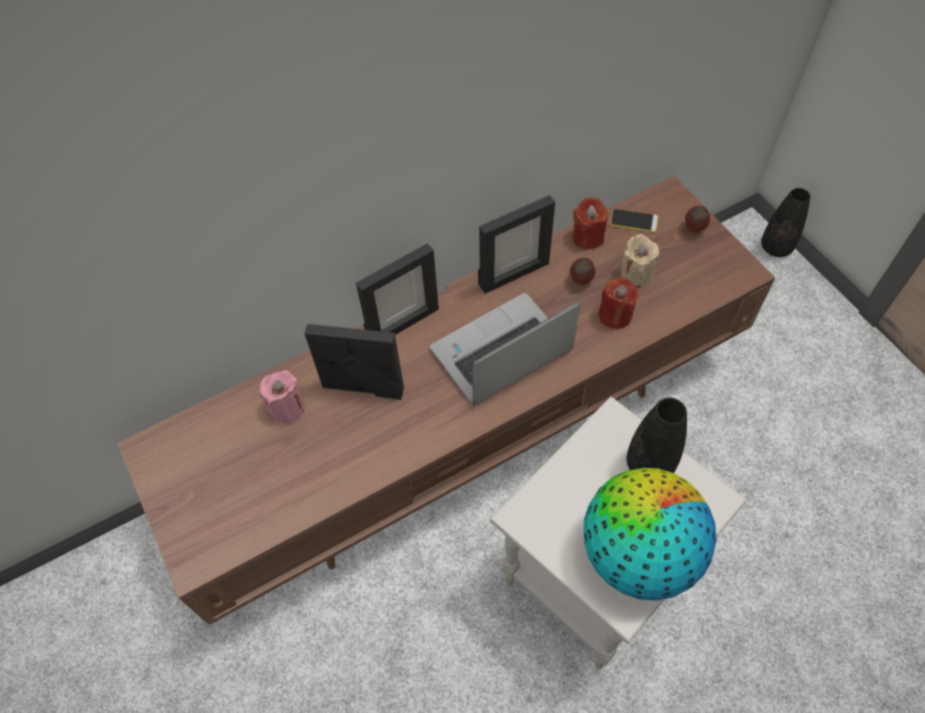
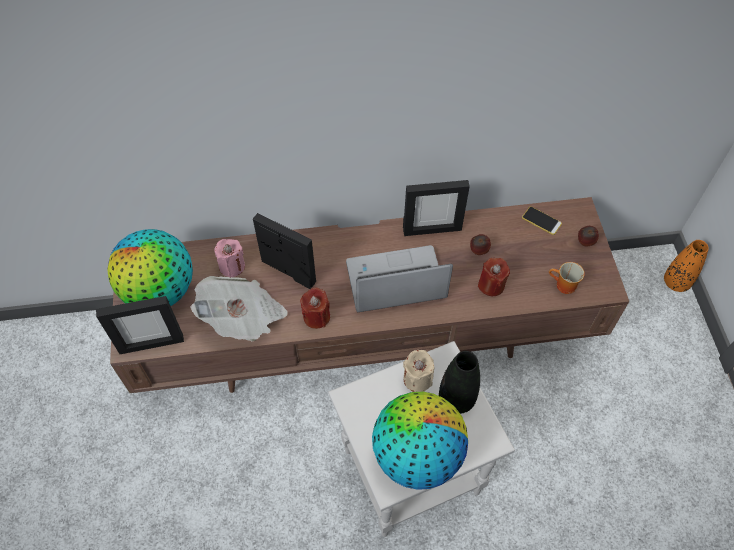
camera: 20 degrees right, 0 degrees up
picture frame [356,243,439,335] -> picture frame moved to [96,296,184,354]
red candle [572,197,608,250] -> red candle moved to [300,287,330,329]
beige candle [620,234,660,287] -> beige candle moved to [403,350,434,392]
black vase [761,188,810,257] -> orange vase [664,240,709,292]
none -> globe [107,229,193,306]
none -> newspaper [190,276,288,341]
none -> mug [549,262,585,294]

